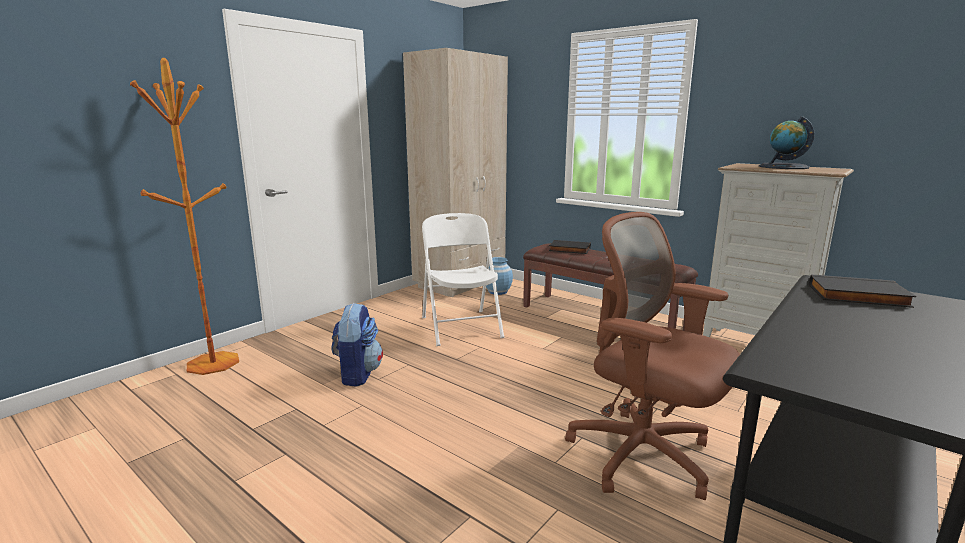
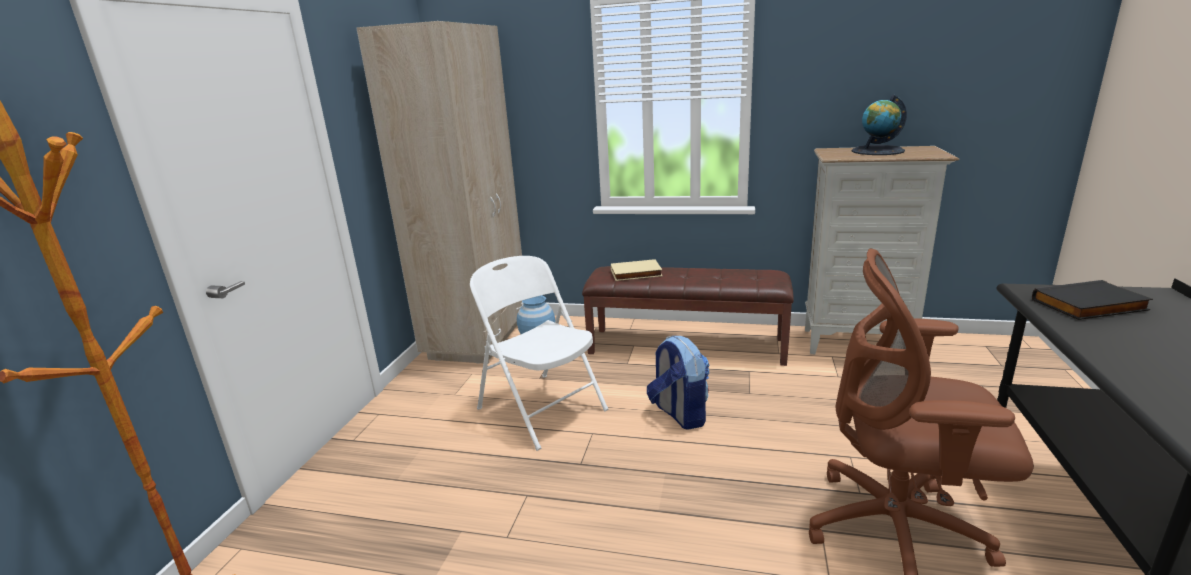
camera: 25 degrees left, 5 degrees up
backpack [331,303,383,387] -> backpack moved to [647,336,710,430]
black book [549,240,591,254] -> beige book [611,259,662,281]

